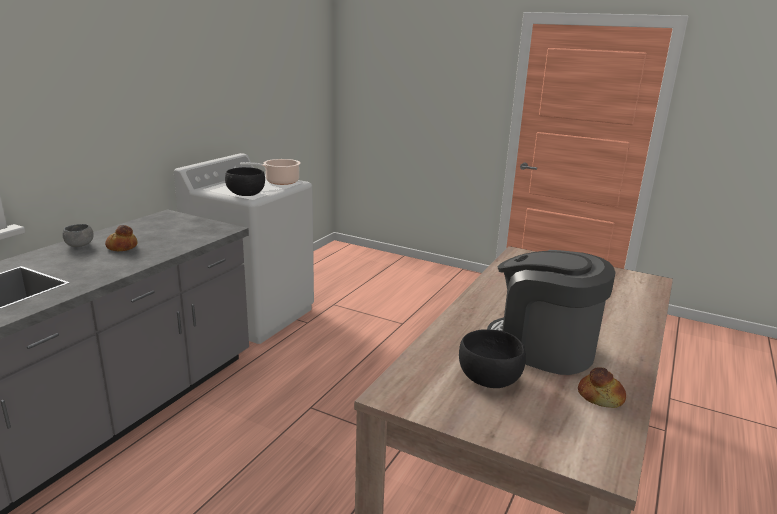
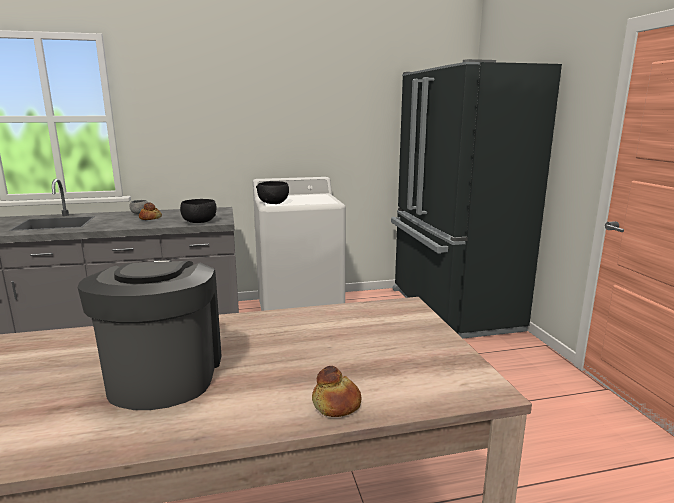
camera: 50 degrees right, 5 degrees down
cooking pot [240,159,301,185] -> none
black bowl [459,329,526,388] -> black bowl moved to [180,199,216,223]
bread [578,367,626,408] -> bread moved to [312,366,361,417]
none -> black fridge [391,59,562,339]

